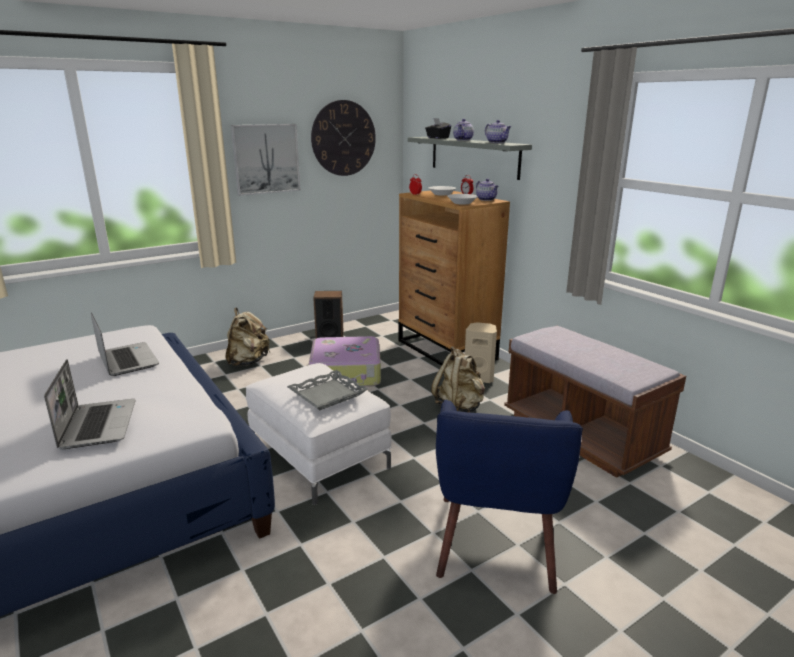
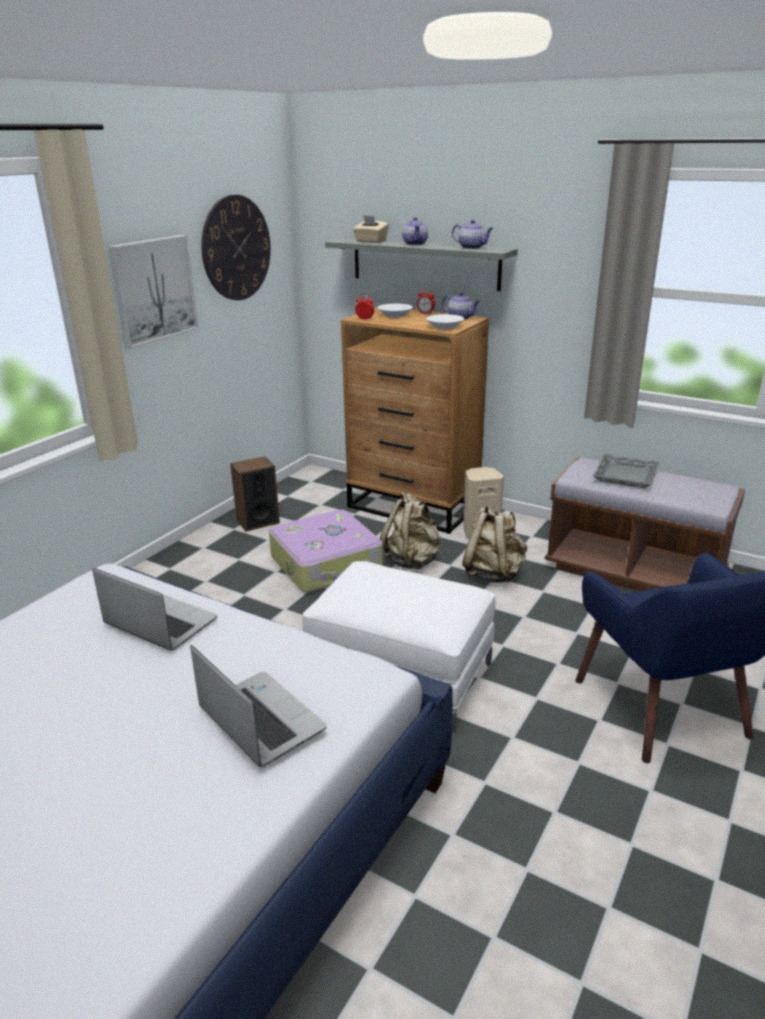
camera: 25 degrees left, 5 degrees up
beige backpack [226,308,270,366] -> beige backpack moved to [380,491,441,569]
grey tray [287,370,368,410] -> grey tray moved to [593,454,659,488]
black tissue box [425,118,451,139] -> beige tissue box [353,215,389,243]

